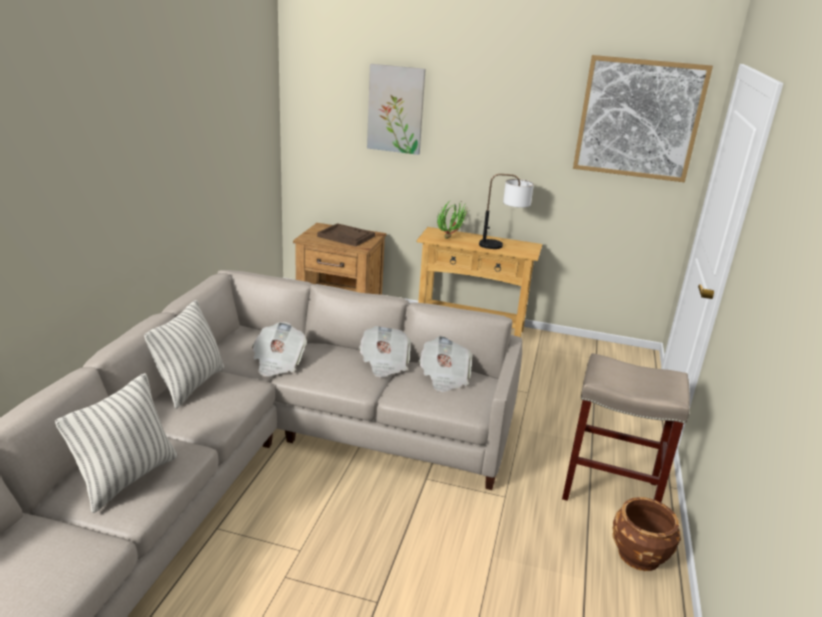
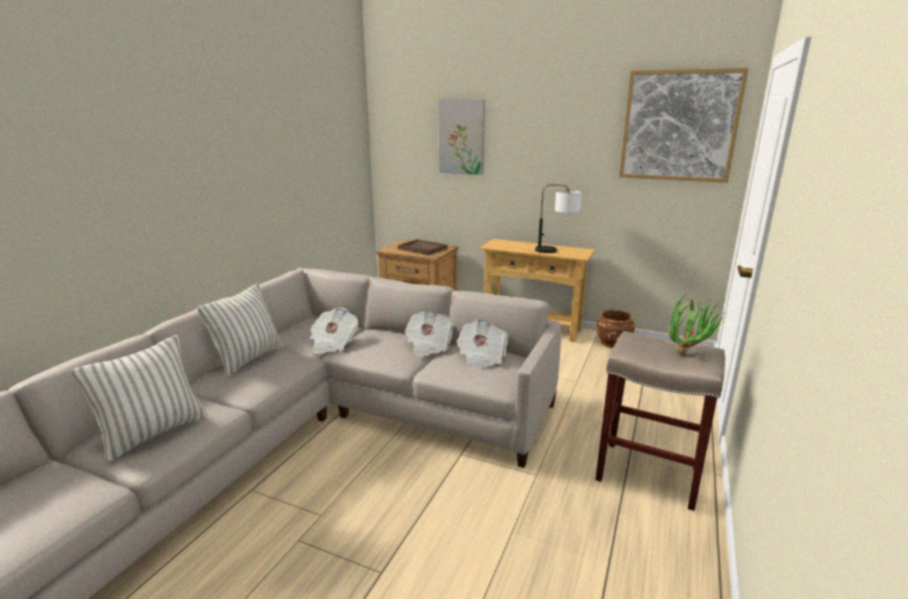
camera: 10 degrees right, 5 degrees down
potted plant [437,200,470,239] -> potted plant moved to [669,294,727,354]
brown planter [612,497,681,571] -> brown planter moved to [596,310,635,348]

